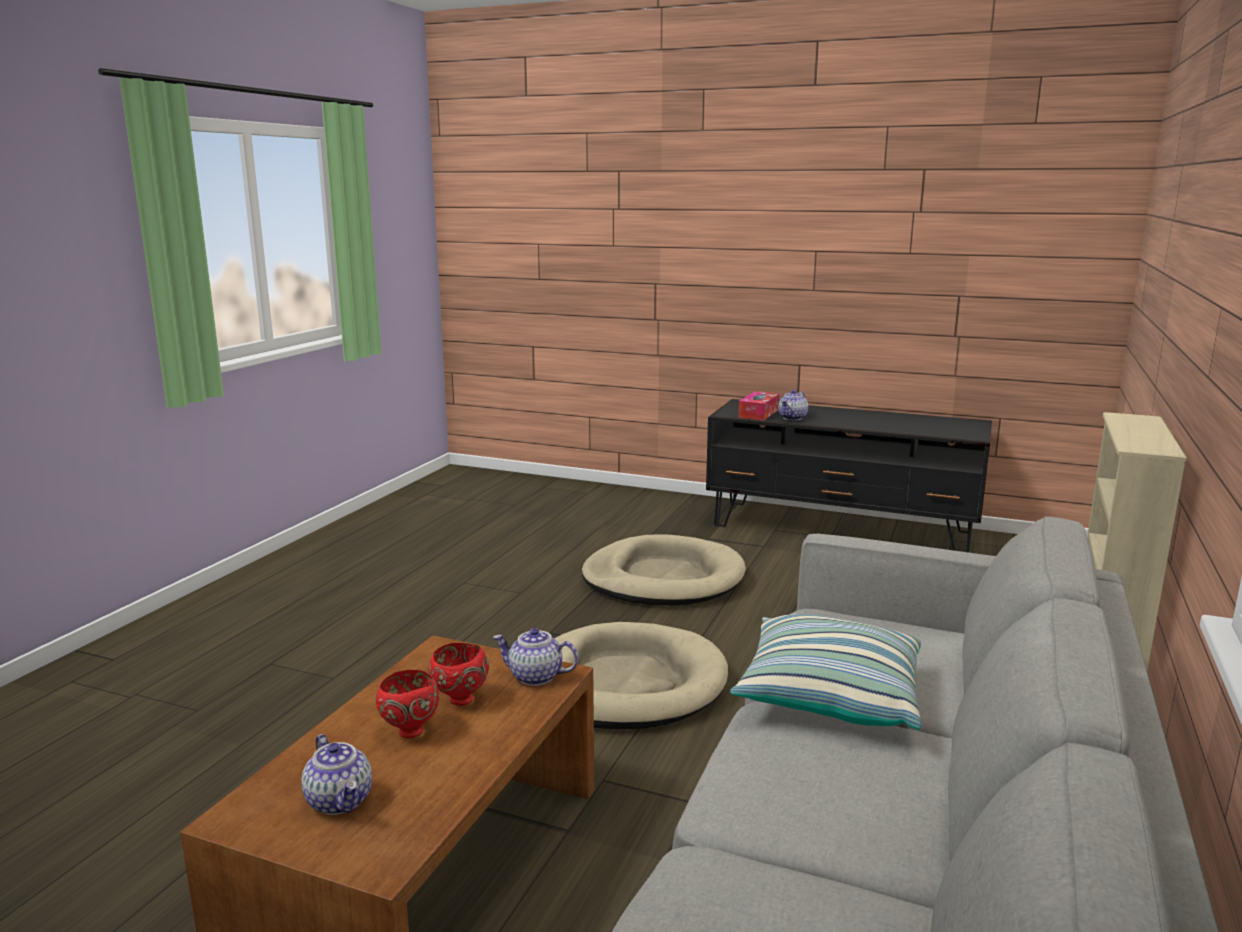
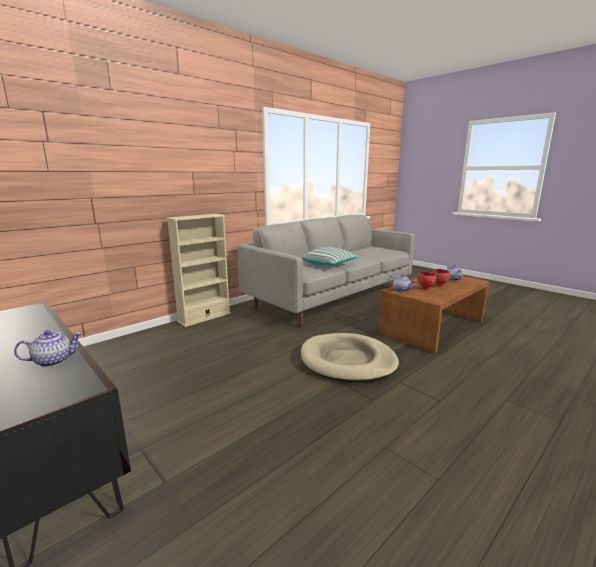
camera: 155 degrees left, 0 degrees up
beige dog bed [582,534,746,605] -> none
tissue box [738,391,779,421] -> none

